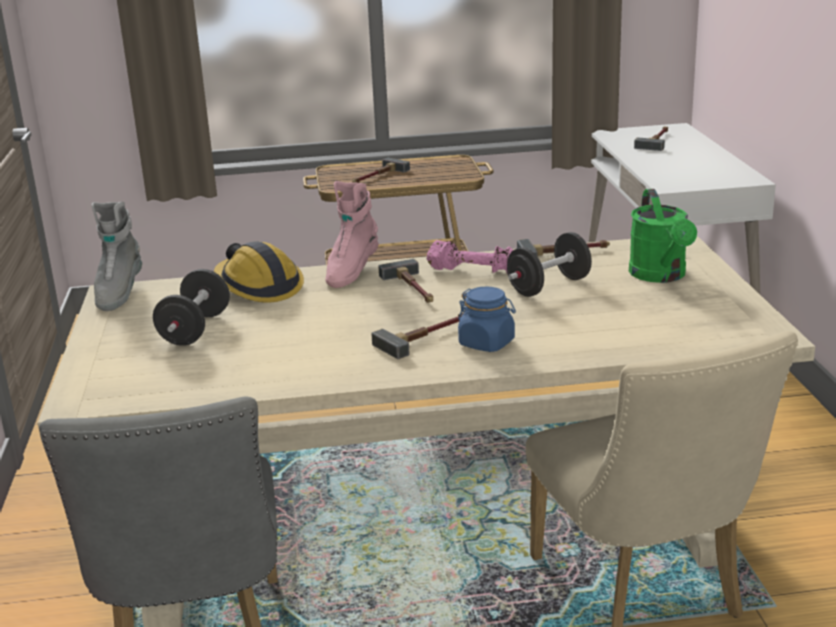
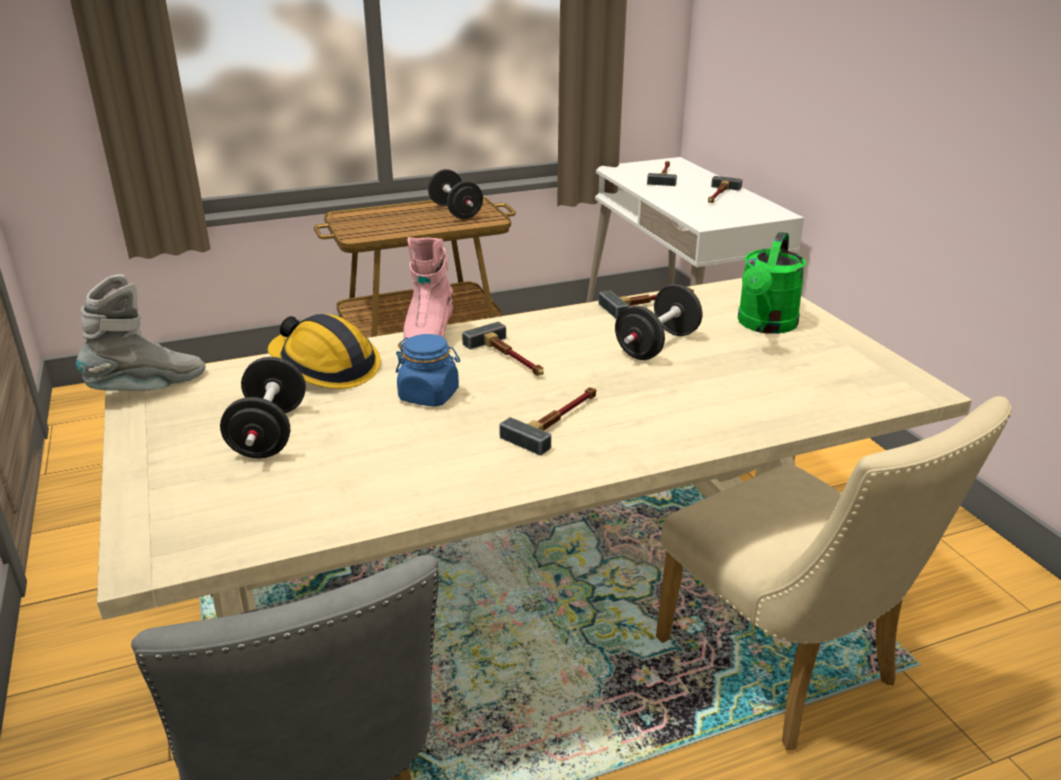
camera: 15 degrees left, 5 degrees up
grey boot [92,202,142,311] -> grey boot turned 120 degrees counterclockwise [76,275,205,391]
hammer [352,158,410,183] -> hammer moved to [708,176,742,203]
pink dumbbell [427,240,513,274] -> none
blue jar [458,286,516,352] -> blue jar moved to [396,334,460,407]
green watering can [629,189,697,283] -> green watering can turned 45 degrees clockwise [738,232,806,334]
none -> black dumbbell [428,169,483,219]

